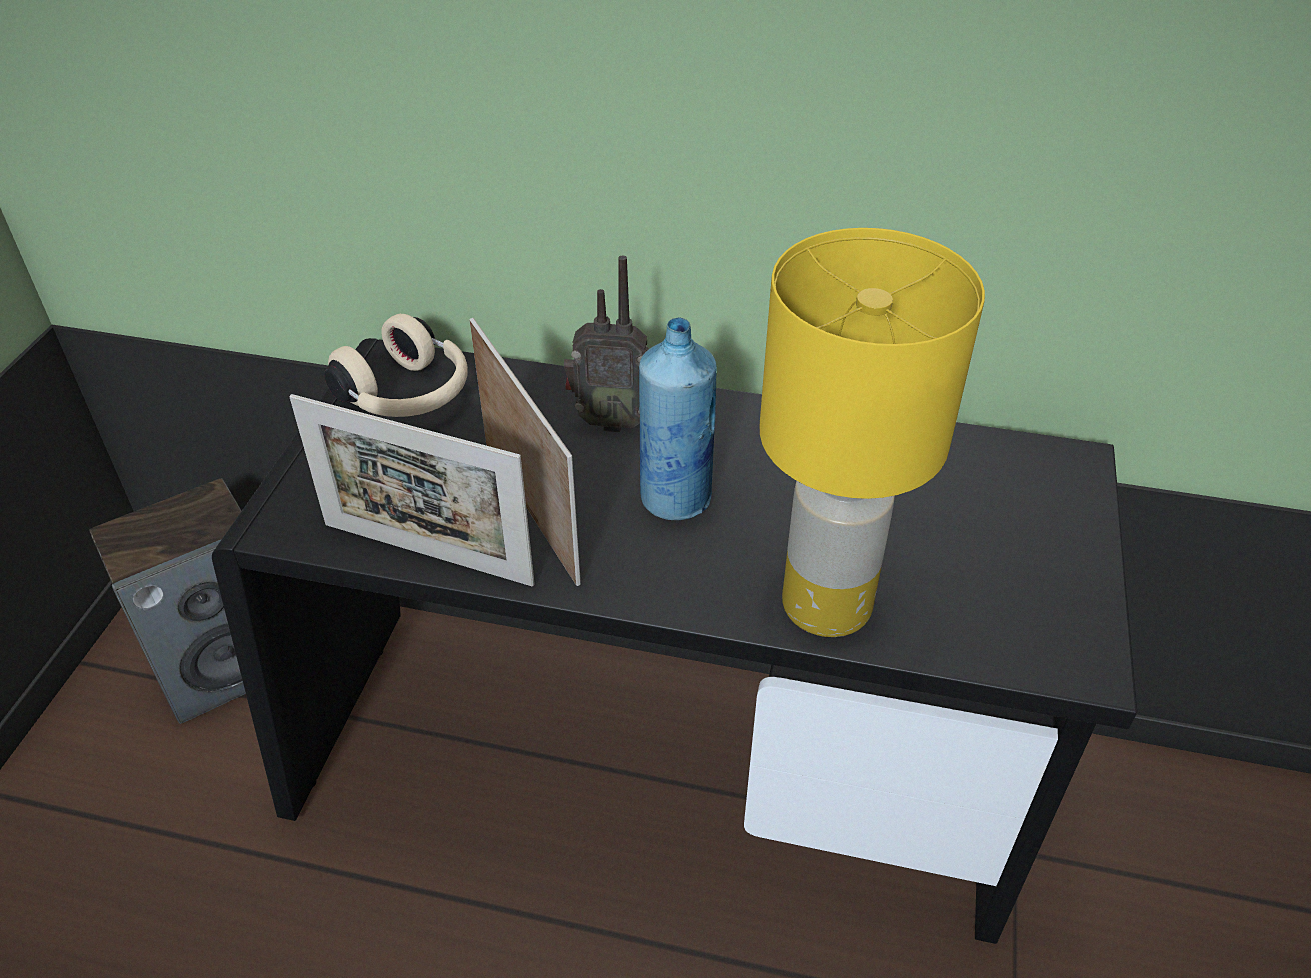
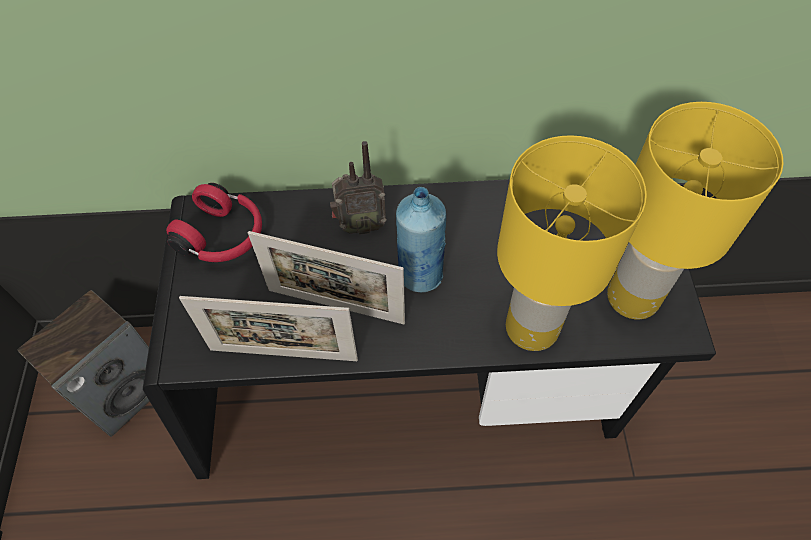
camera: 15 degrees left, 15 degrees up
beige headphones [324,314,468,417] -> red headphones [166,183,262,262]
picture frame [470,318,581,586] -> picture frame turned 150 degrees clockwise [248,231,405,324]
none -> yellow table lamp [607,102,784,319]

